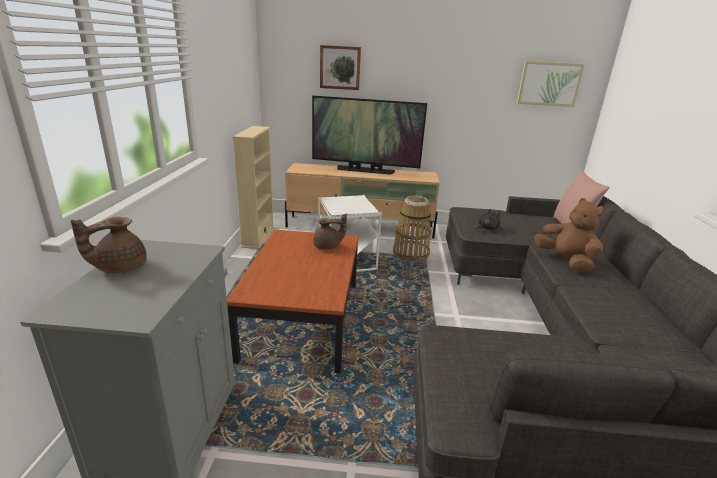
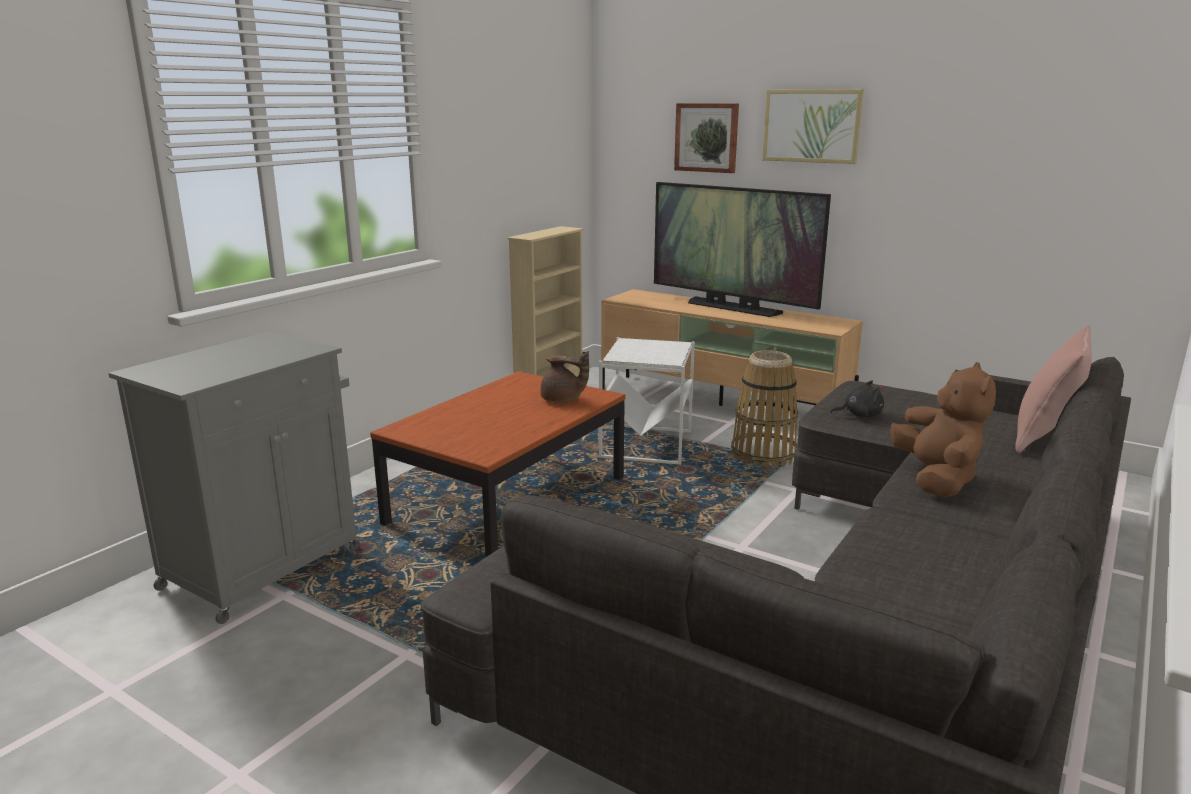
camera: 30 degrees right, 5 degrees down
brown teapot [71,217,147,274] -> none
picture [517,61,584,107] -> picture moved to [762,89,864,164]

